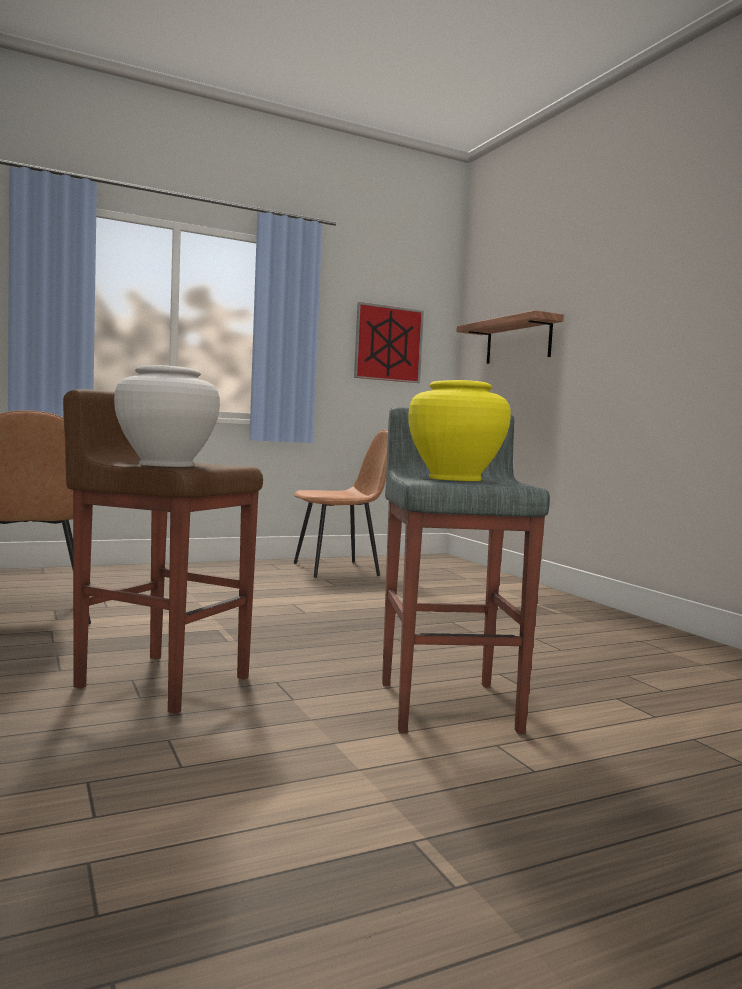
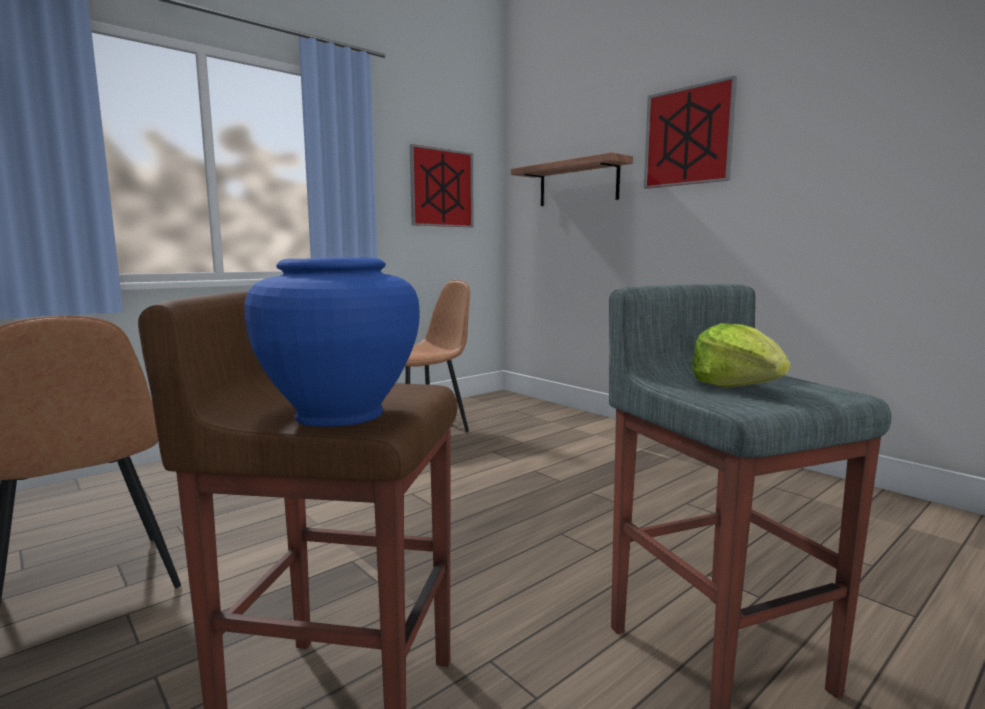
camera: 15 degrees left, 5 degrees up
white vase [114,365,220,467] -> blue vase [245,257,420,427]
yellow vase [408,380,511,481] -> lettuce [692,323,791,387]
none -> picture [644,75,737,189]

